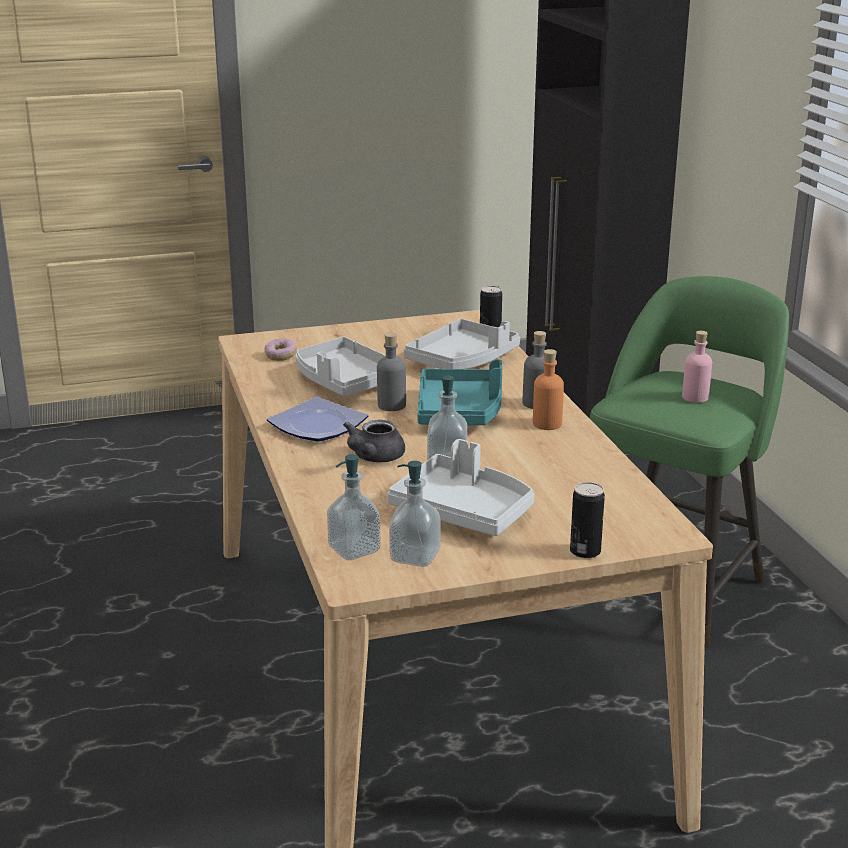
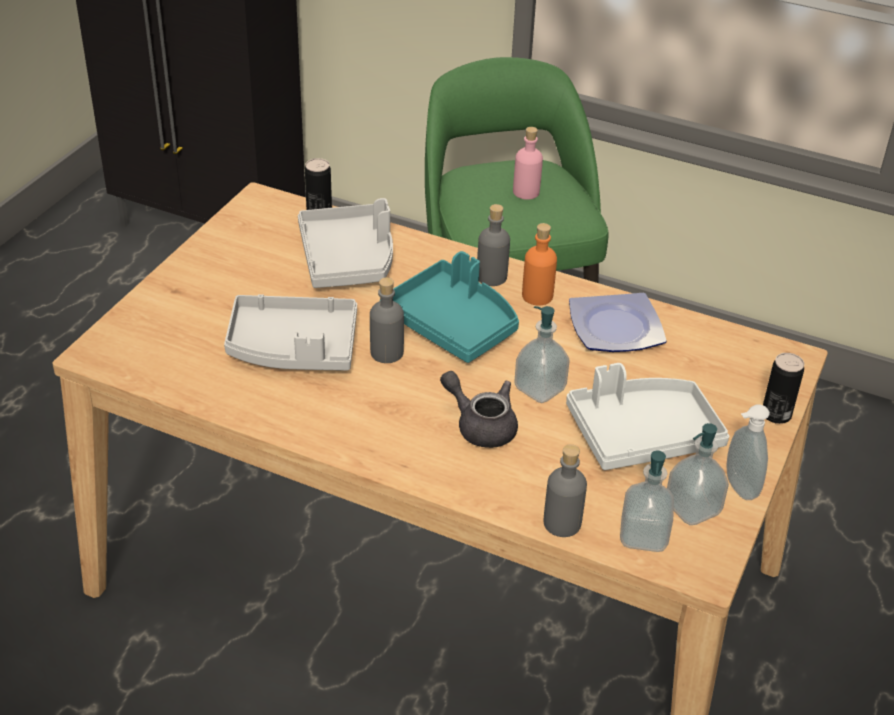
camera: 50 degrees left, 15 degrees up
donut [265,338,297,361] -> none
plate [267,396,368,442] -> plate moved to [569,293,667,352]
grey teapot [343,420,405,462] -> grey teapot turned 150 degrees clockwise [440,371,518,448]
none -> grey bottle [544,444,587,537]
none -> soap dispenser [726,404,770,500]

